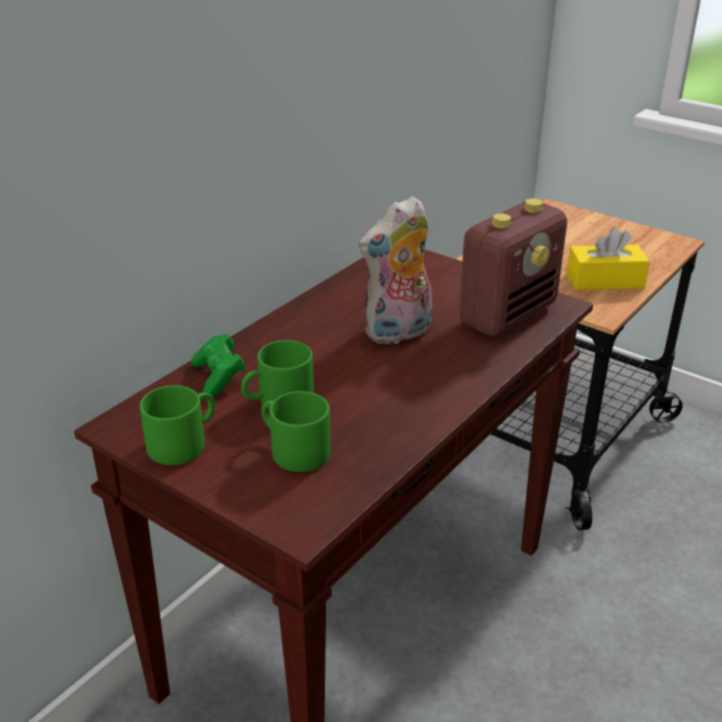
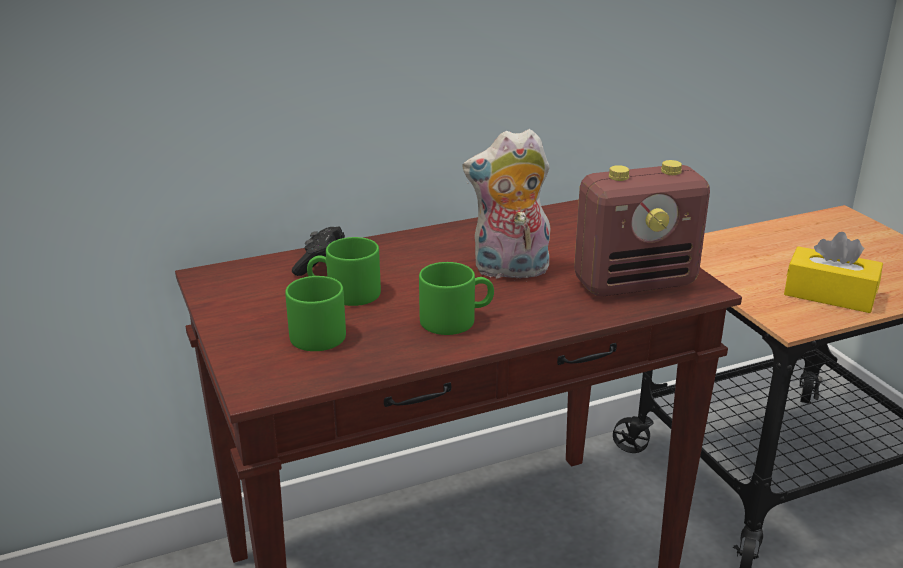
camera: 30 degrees right, 5 degrees down
green mug [140,385,215,465] -> green mug moved to [419,262,494,335]
green game controller [191,334,246,397] -> black game controller [292,226,345,276]

